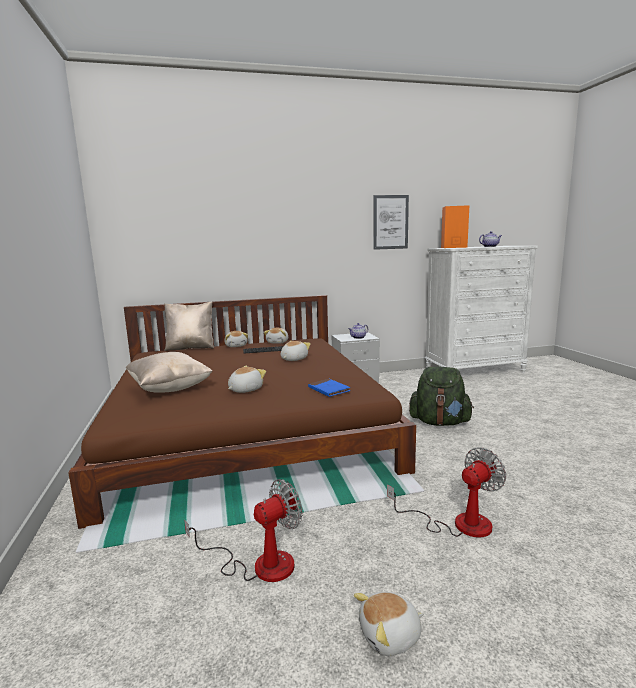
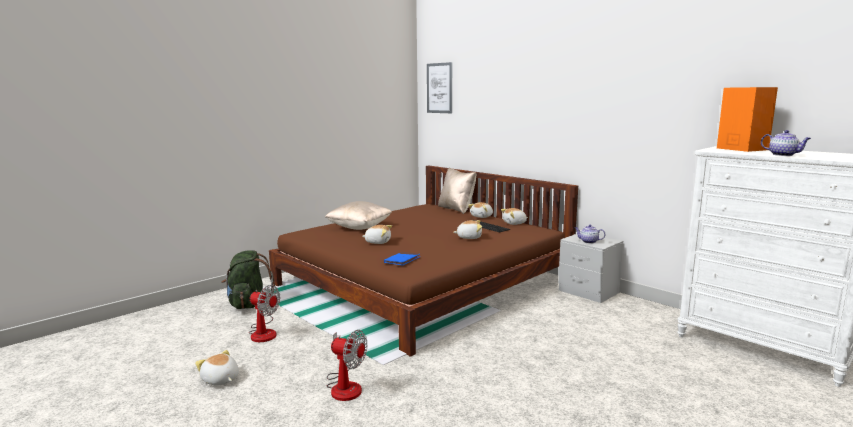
camera: 60 degrees right, 0 degrees up
picture [373,195,409,250] -> picture moved to [427,62,452,113]
green backpack [409,367,474,426] -> green backpack moved to [221,250,275,309]

